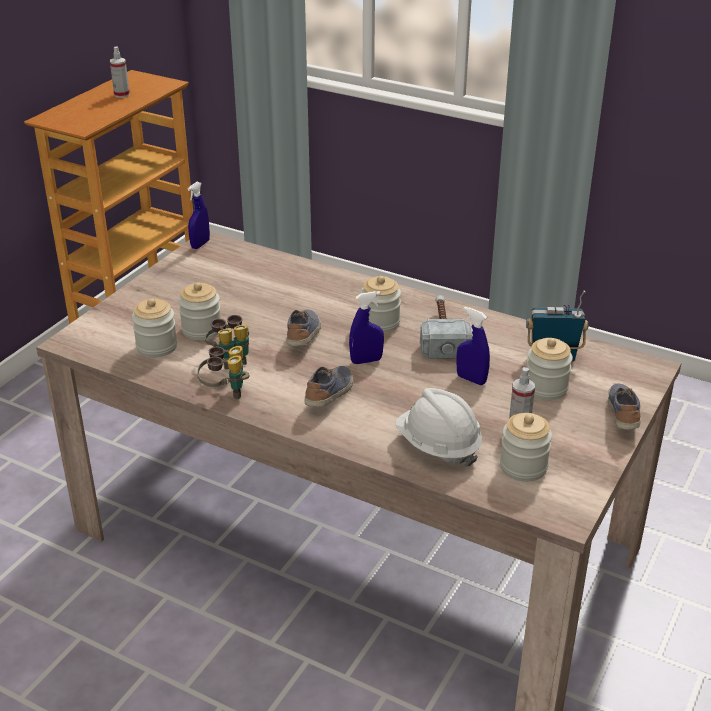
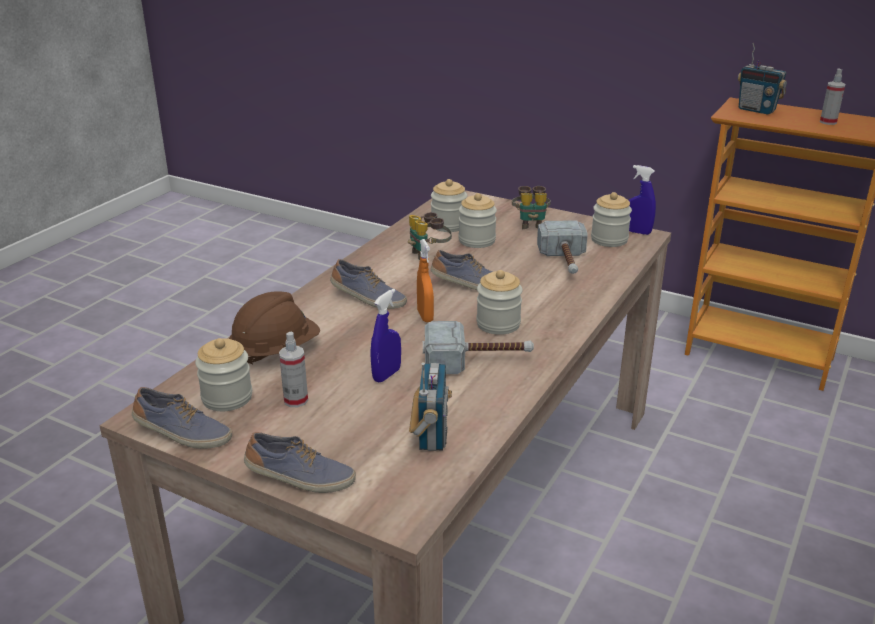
camera: 90 degrees right, 5 degrees down
binoculars [197,346,249,399] -> binoculars moved to [512,186,551,229]
blue spray bottle [349,291,384,364] -> orange spray bottle [417,239,434,322]
white hard hat [395,388,482,467] -> brown hard hat [229,291,320,364]
jar [527,338,573,400] -> jar moved to [591,192,632,247]
none -> shoe [132,387,232,449]
none -> hammer [537,220,588,274]
none -> radio [737,43,787,115]

